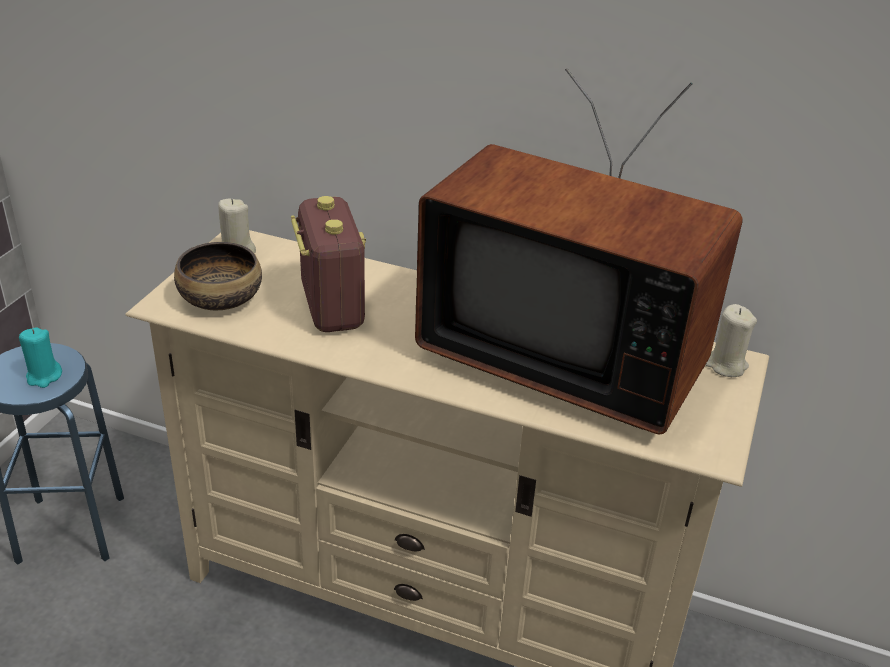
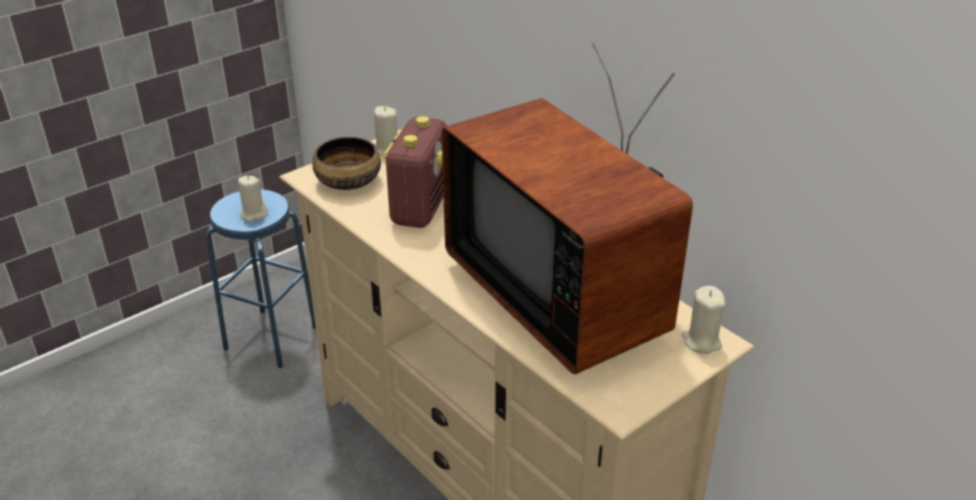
camera: 30 degrees right, 0 degrees up
turquoise candle [19,327,62,388] -> beige candle [238,176,268,222]

